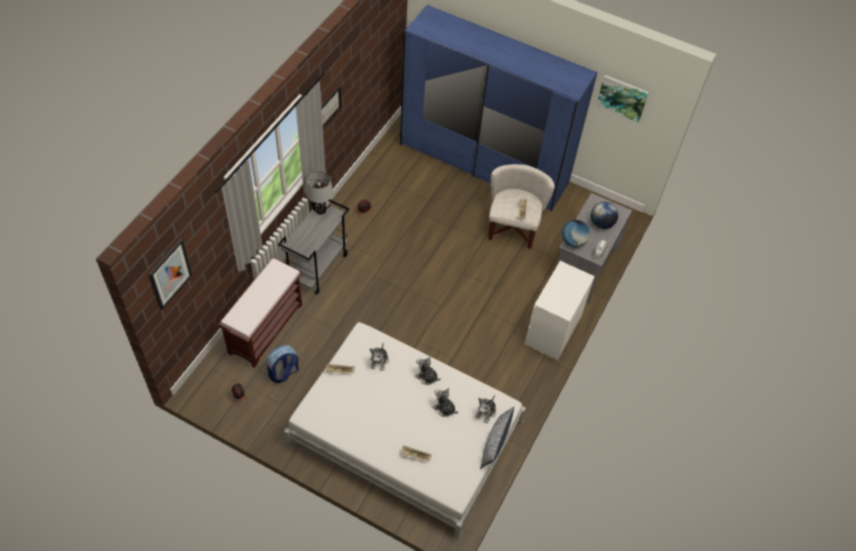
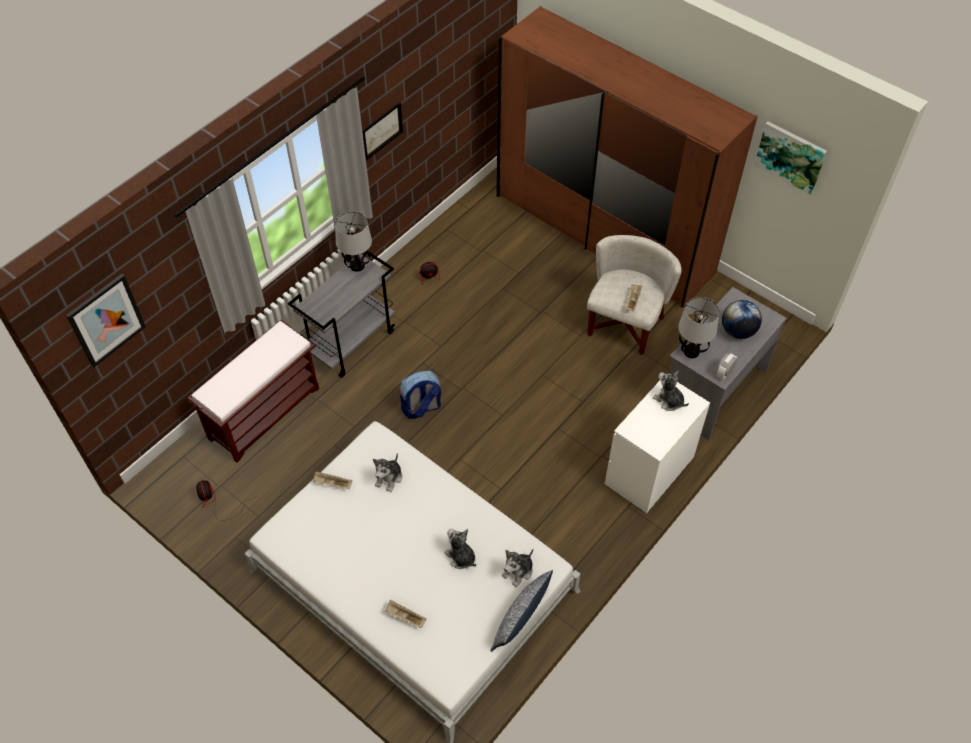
camera: 15 degrees right, 0 degrees up
backpack [267,345,299,383] -> backpack moved to [400,371,441,419]
blue wardrobe [400,5,598,211] -> brown wardrobe [497,6,758,308]
plush toy [415,356,441,385] -> plush toy moved to [653,370,689,411]
globe [562,220,590,248] -> table lamp [678,297,720,358]

